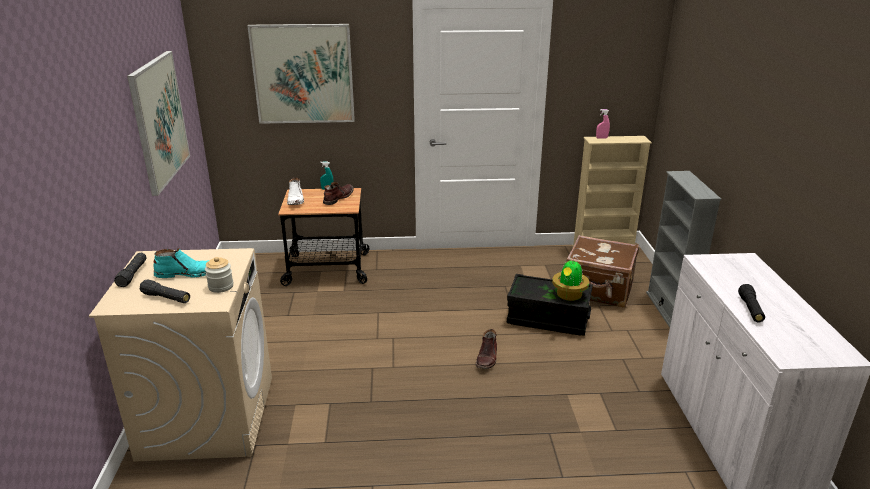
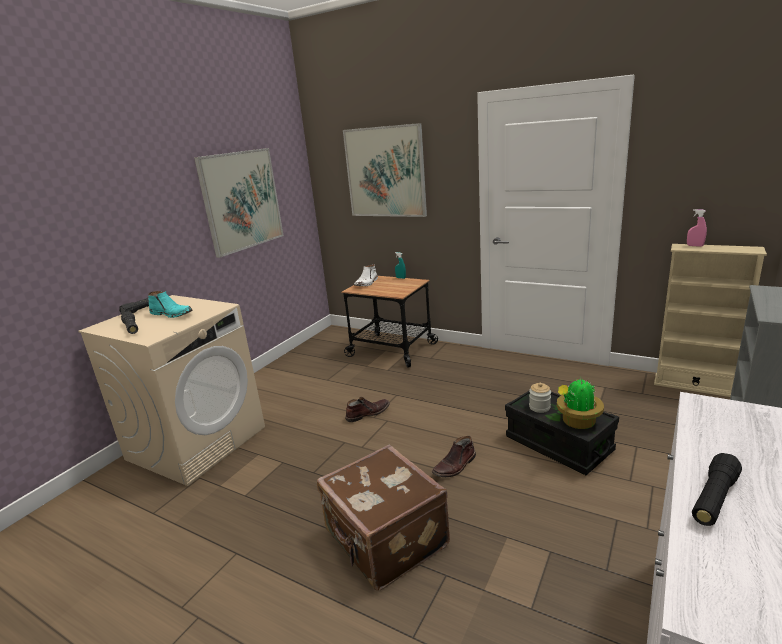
camera: 35 degrees right, 5 degrees down
jar [205,257,233,293] -> jar moved to [529,383,551,413]
brown boot [323,182,354,205] -> brown boot moved to [345,397,390,422]
brown suitcase [567,235,639,308] -> brown suitcase moved to [317,444,450,591]

